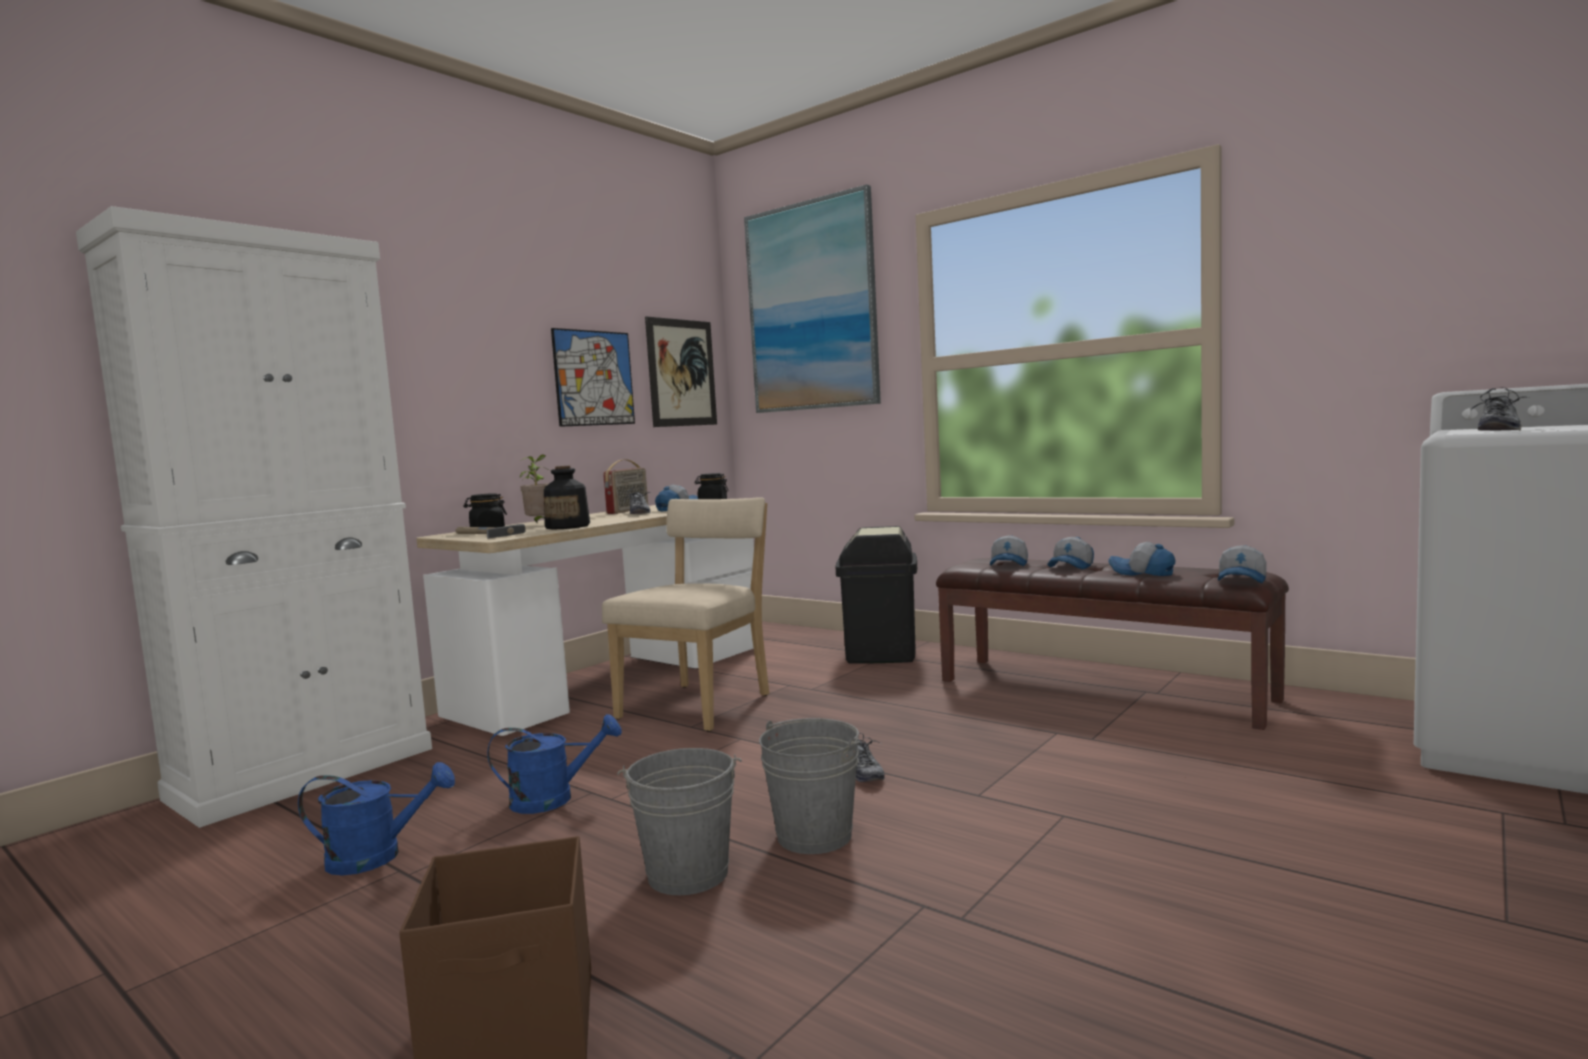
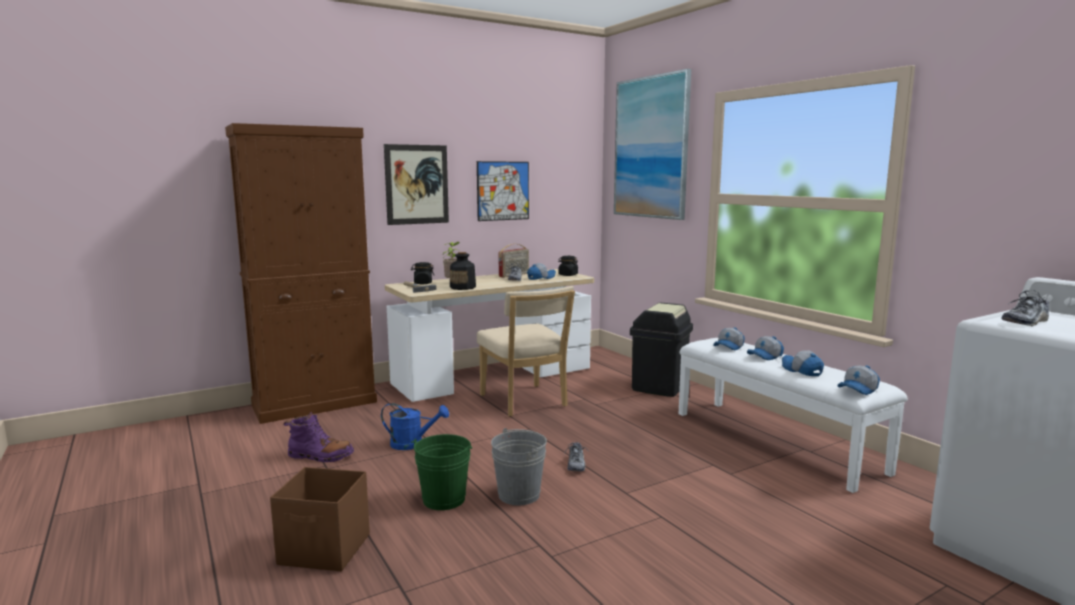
camera: 20 degrees right, 5 degrees up
white cabinet [76,206,432,828] -> brown cabinet [225,123,377,424]
blue watering can [298,762,455,875] -> purple boot [284,412,354,462]
beige chair [602,497,769,732] -> beige chair turned 105 degrees clockwise [477,286,575,417]
grey bucket [617,748,742,895] -> green bucket [411,434,472,510]
picture [645,316,717,427] -> picture moved to [384,144,449,225]
brown bench [936,558,1289,730] -> white bench [679,338,908,493]

